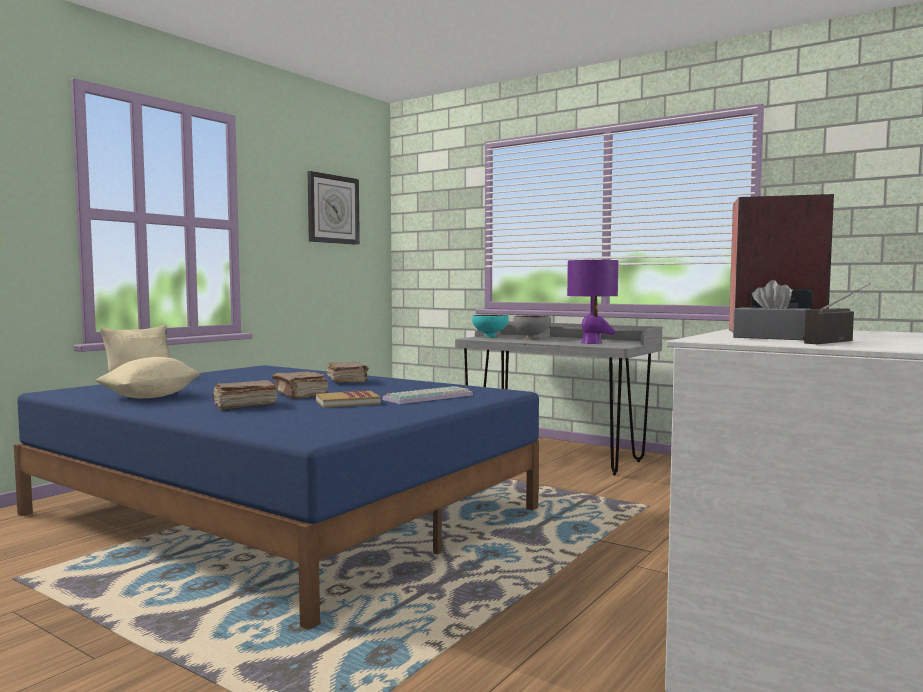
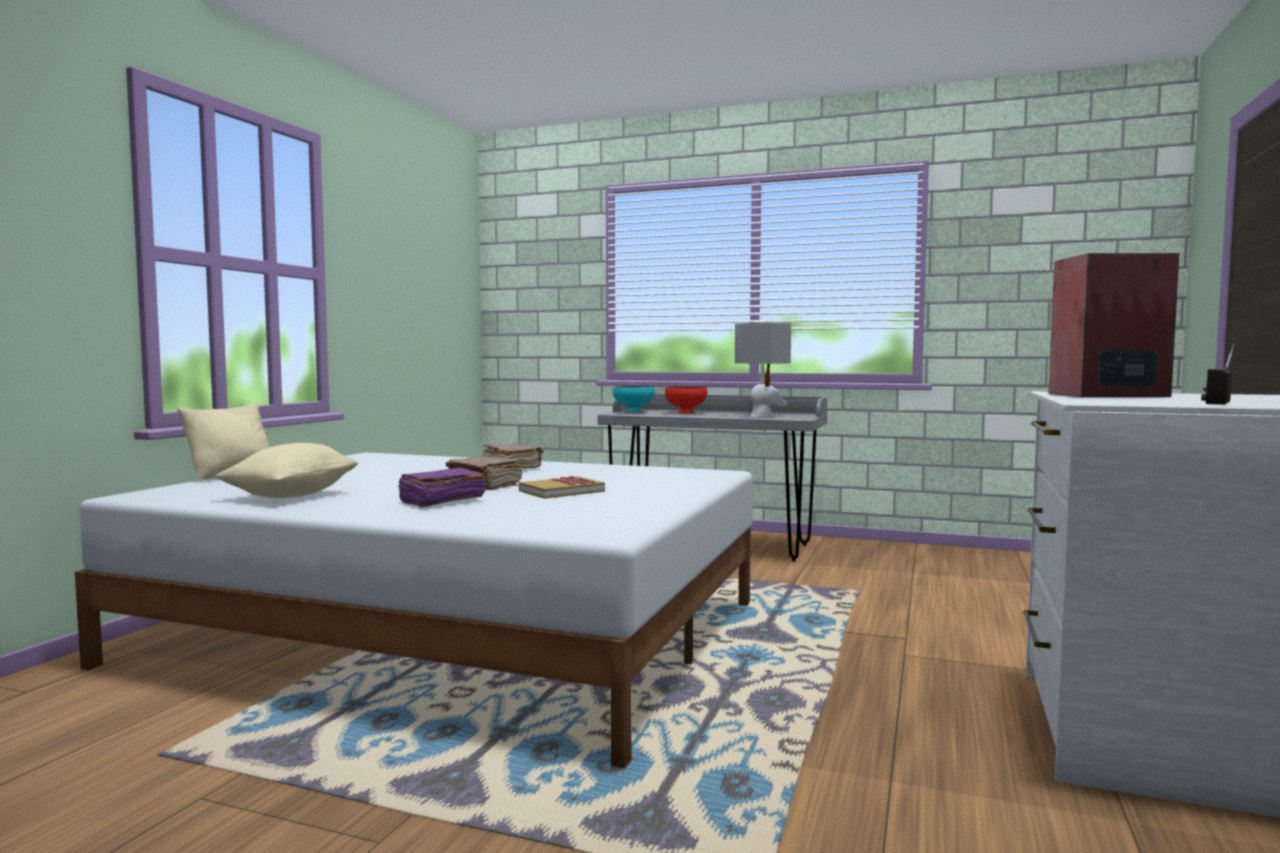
camera: 15 degrees left, 0 degrees up
blue bed [14,365,539,630] -> white bed [75,452,753,768]
brown book [213,380,277,410] -> purple book [398,468,486,508]
wall clock [307,171,360,245] -> none
keyboard [383,386,473,404] -> none
grey bowl [514,315,551,340] -> red bowl [665,386,708,414]
purple table lamp [567,260,618,344] -> grey table lamp [735,323,791,417]
grey tissue box [733,280,809,340] -> none

